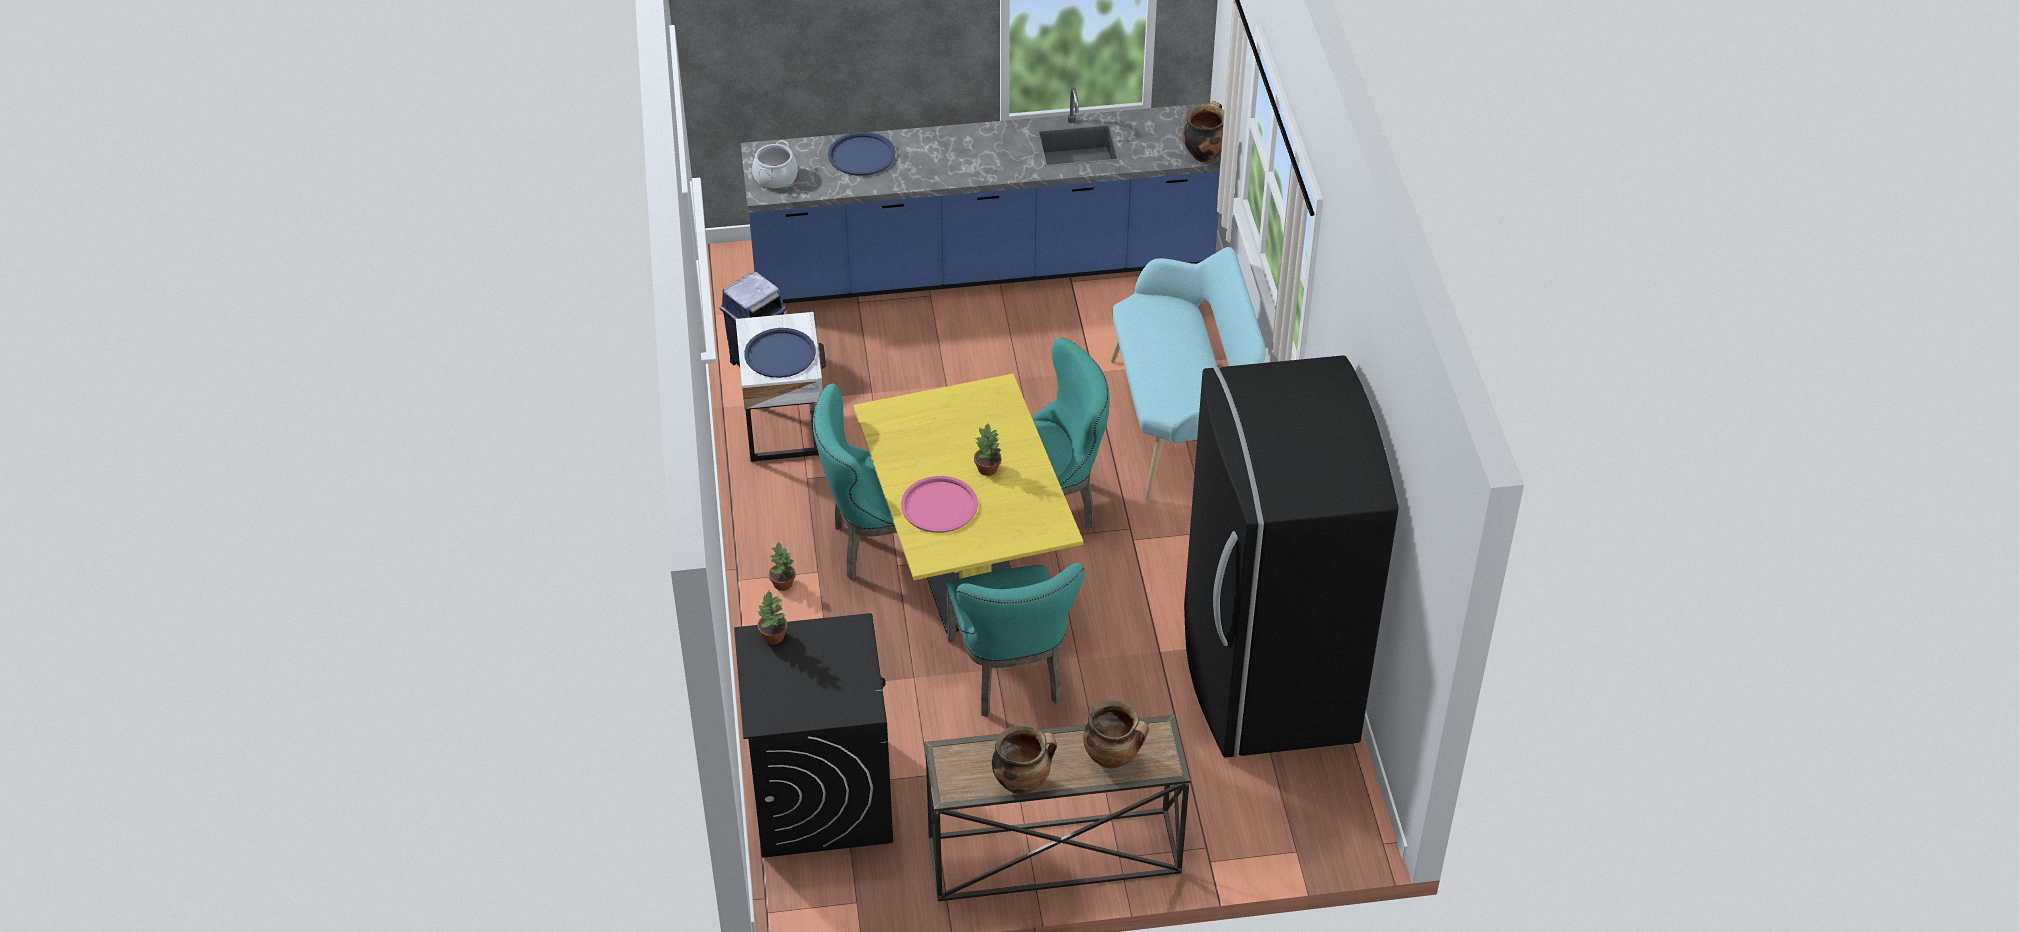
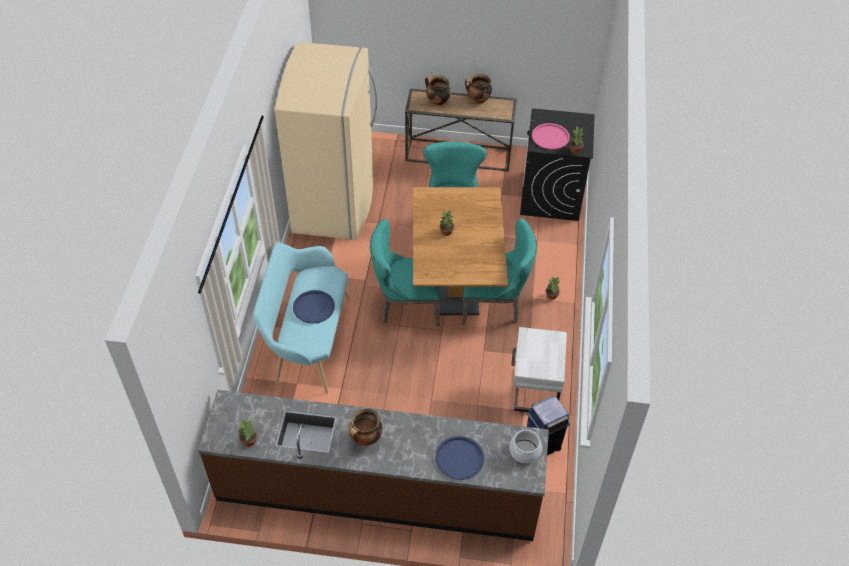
camera: 165 degrees left, 5 degrees up
blue counter [741,88,1221,304] -> brown counter [198,390,549,541]
blue tray [744,328,816,378] -> blue tray moved to [293,290,335,324]
yellow dining table [854,374,1083,634] -> brown dining table [413,187,508,315]
pink tray [901,476,978,533] -> pink tray moved to [532,123,570,150]
cooking pot [1183,101,1224,162] -> cooking pot moved to [349,408,382,446]
black fridge [1184,355,1399,758] -> beige fridge [275,42,378,240]
none -> potted plant [238,420,257,447]

